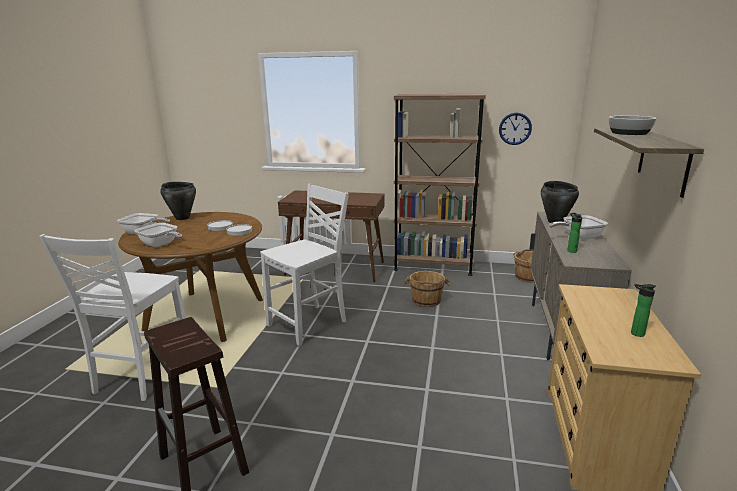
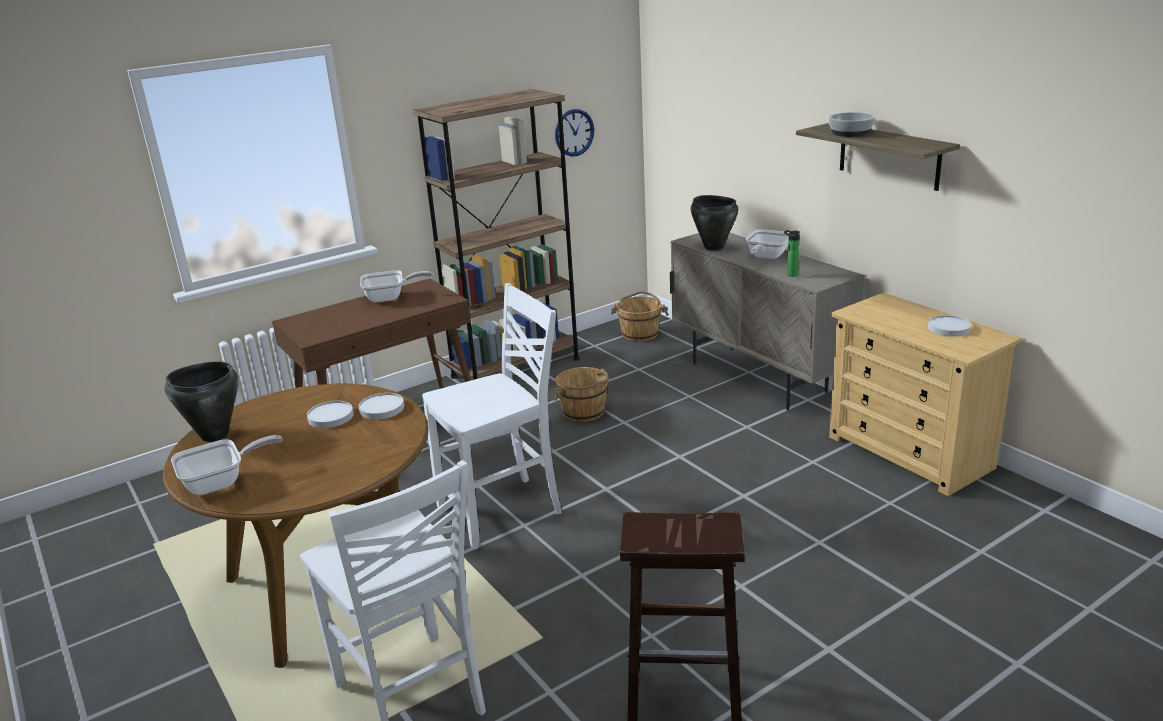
camera: 45 degrees left, 5 degrees up
frying pan [135,223,182,247] -> frying pan moved to [360,270,433,303]
white chair [260,184,349,346] -> white chair turned 60 degrees clockwise [422,283,562,550]
bottle [631,284,656,337] -> white plate [928,315,971,337]

